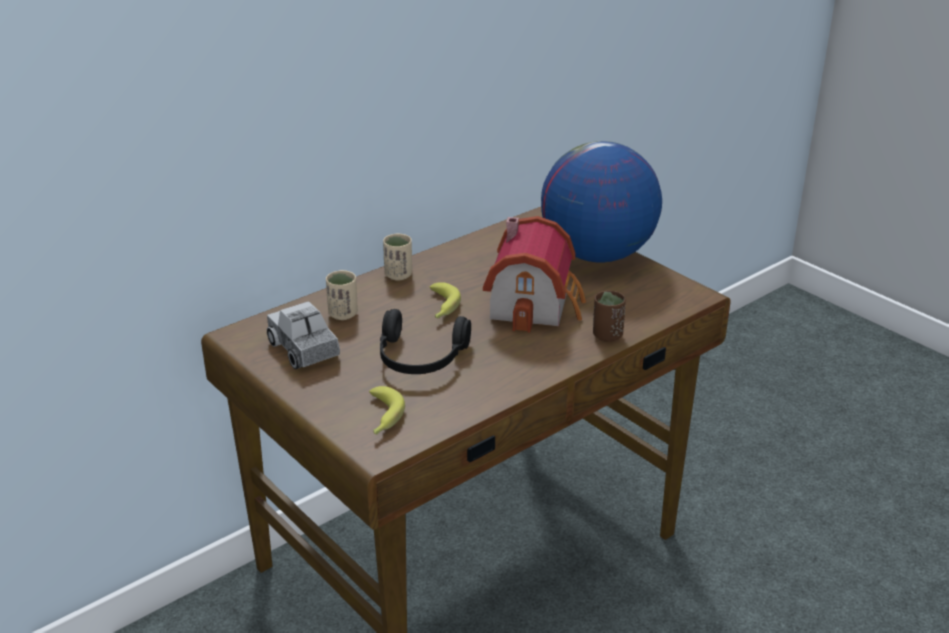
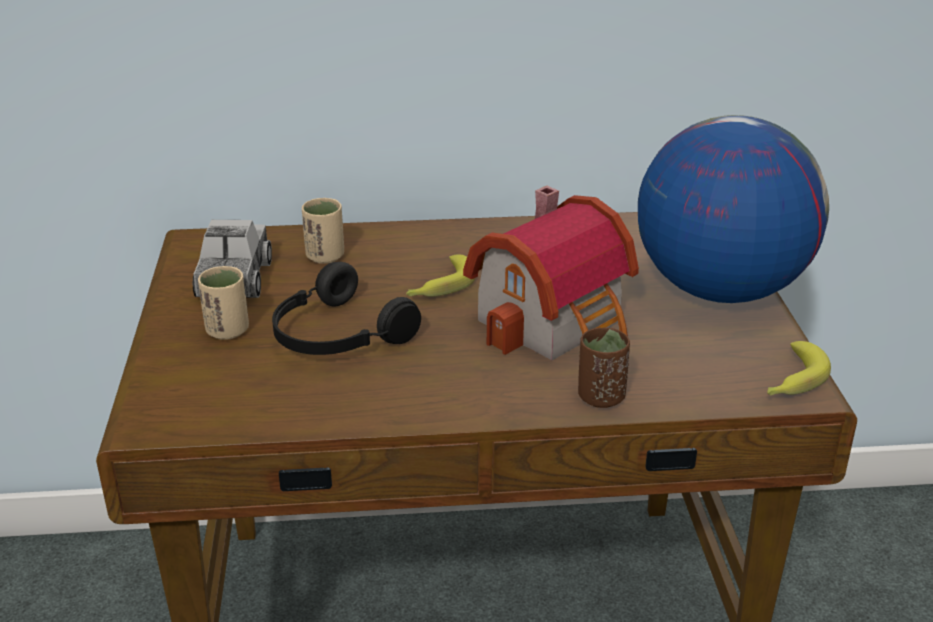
camera: 35 degrees right, 0 degrees up
banana [369,386,405,434] -> banana moved to [767,341,831,395]
beige cup [383,233,412,280] -> beige cup moved to [198,266,249,340]

